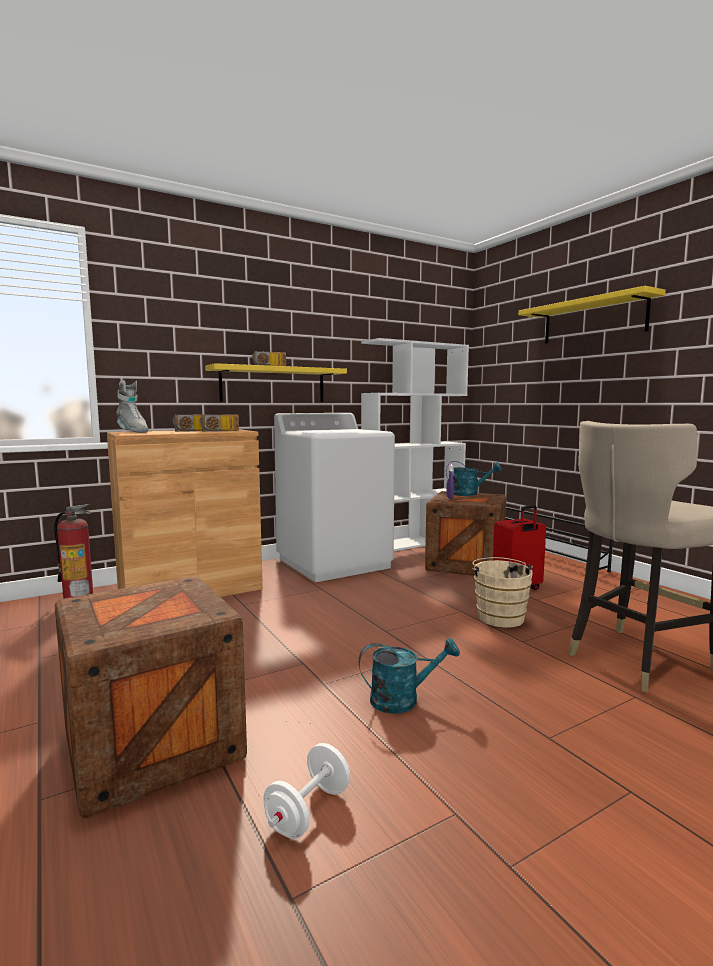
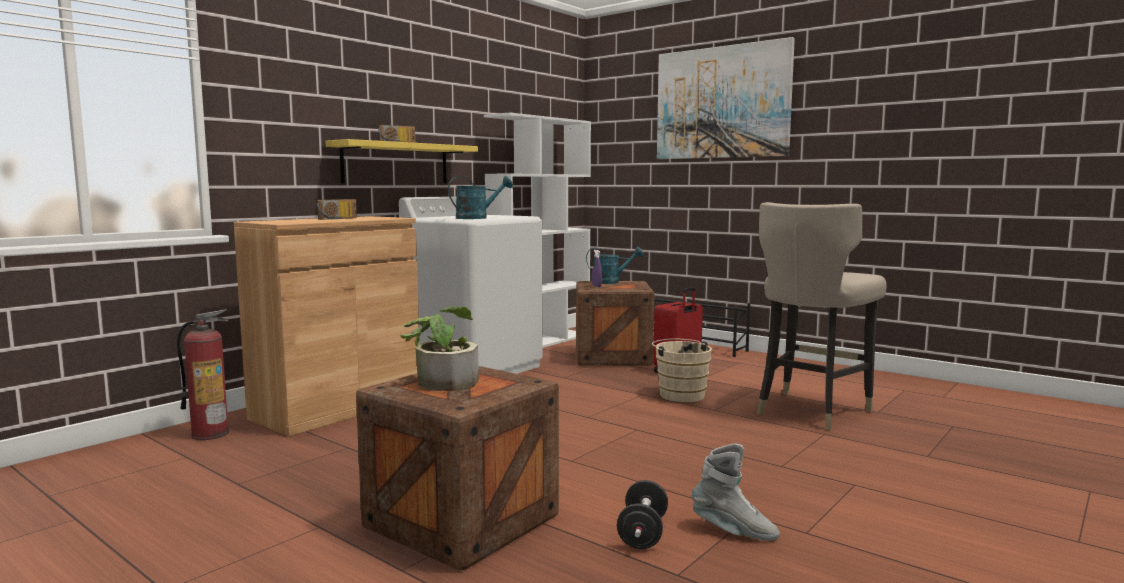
camera: 20 degrees left, 0 degrees up
grey boot [116,380,148,433] -> grey boot moved to [692,444,780,541]
radio [200,414,239,432] -> none
white dumbbell [263,743,350,839] -> black dumbbell [617,480,668,549]
turquoise watering can [359,638,460,714] -> turquoise watering can moved to [448,176,513,219]
yellow shelf [518,286,666,344] -> picture [657,37,795,159]
none -> potted plant [400,307,479,391]

